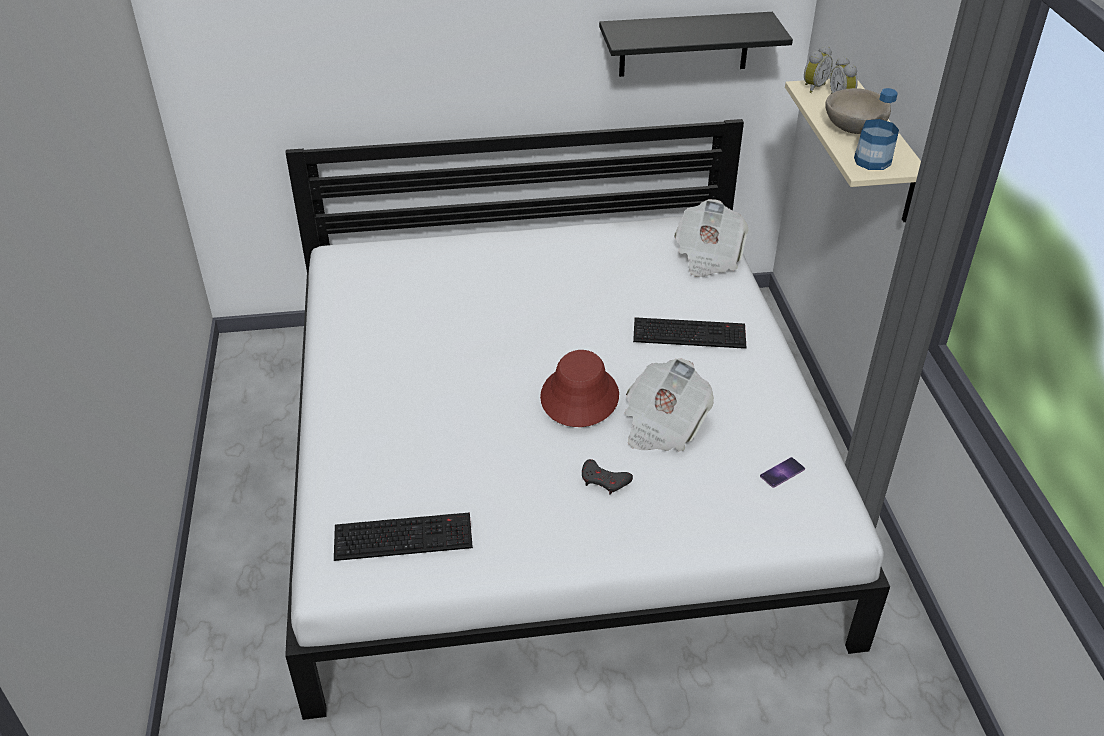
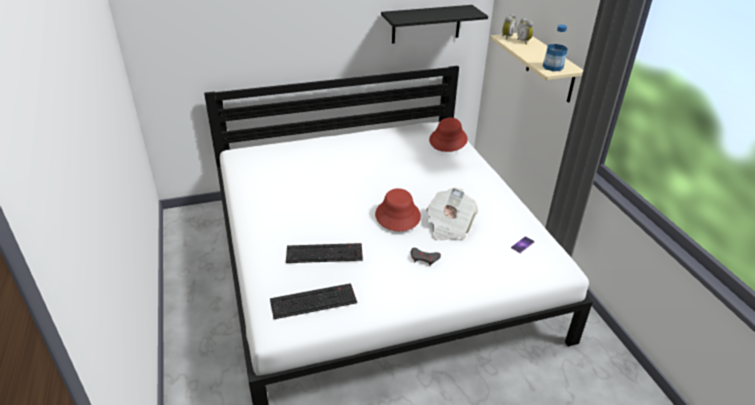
camera: 10 degrees left, 5 degrees down
keyboard [633,317,746,349] -> keyboard moved to [286,243,363,263]
newspaper [674,199,749,277] -> red hat [429,117,468,152]
beige bowl [825,88,891,134] -> none

